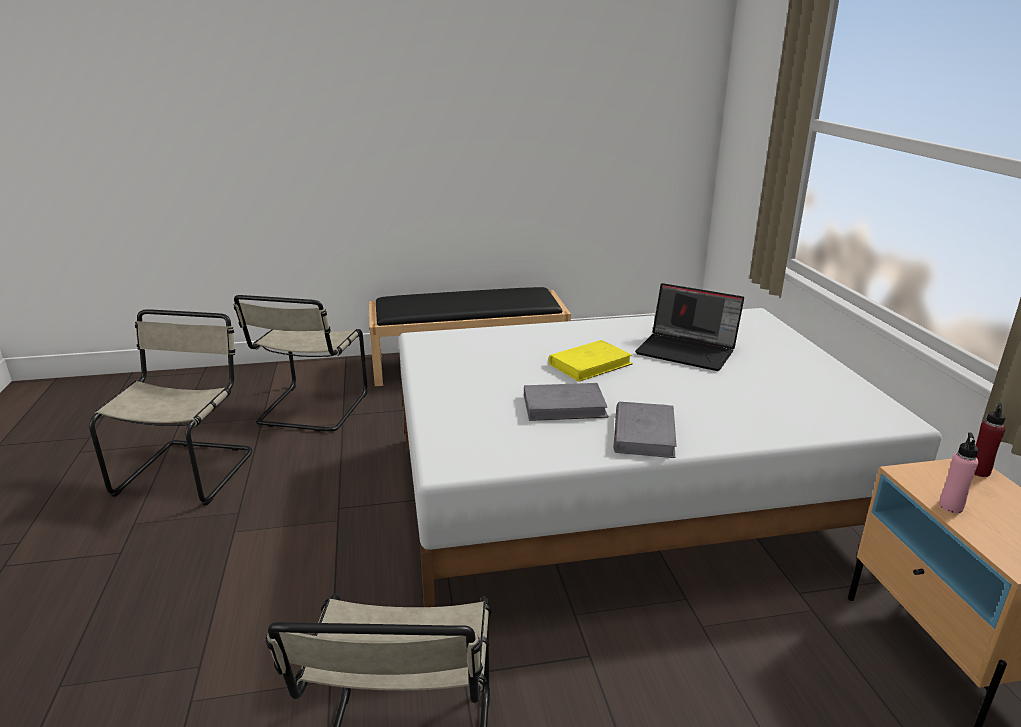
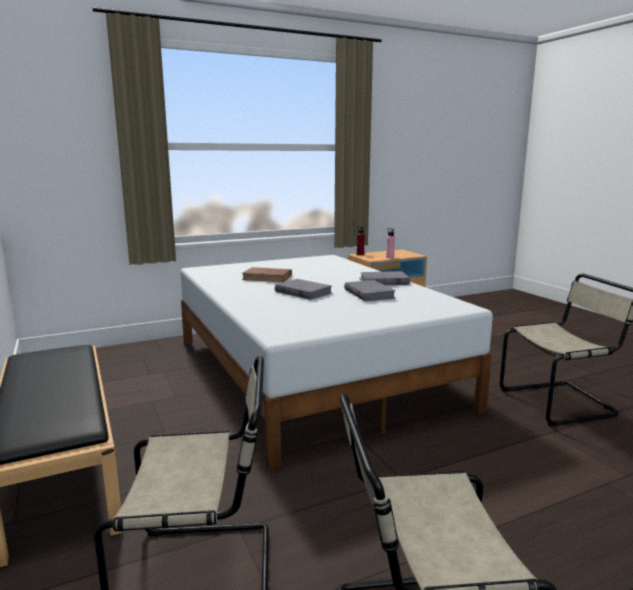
camera: 105 degrees left, 10 degrees down
yellow book [549,340,633,382] -> grey book [275,279,332,300]
laptop [635,283,744,371] -> brown book [242,267,292,282]

